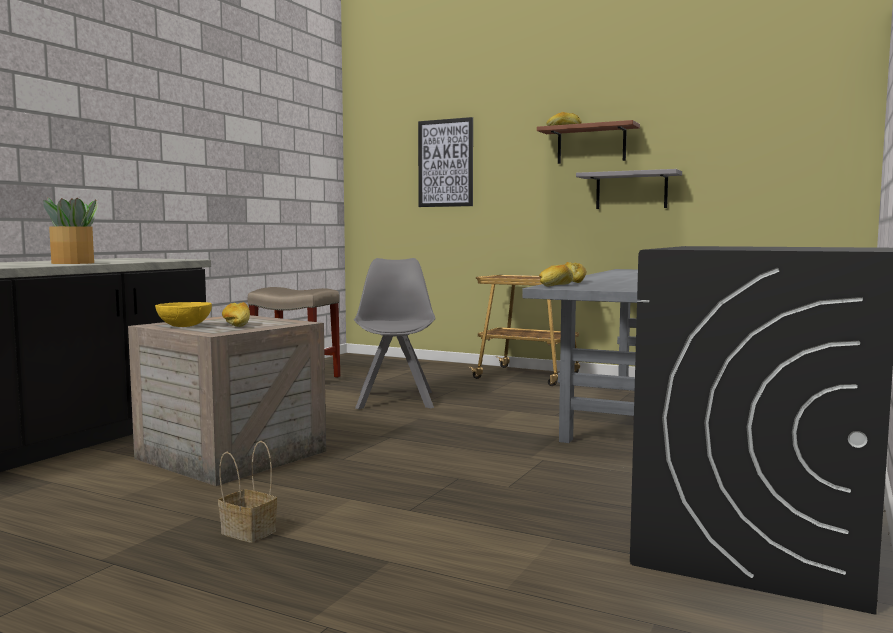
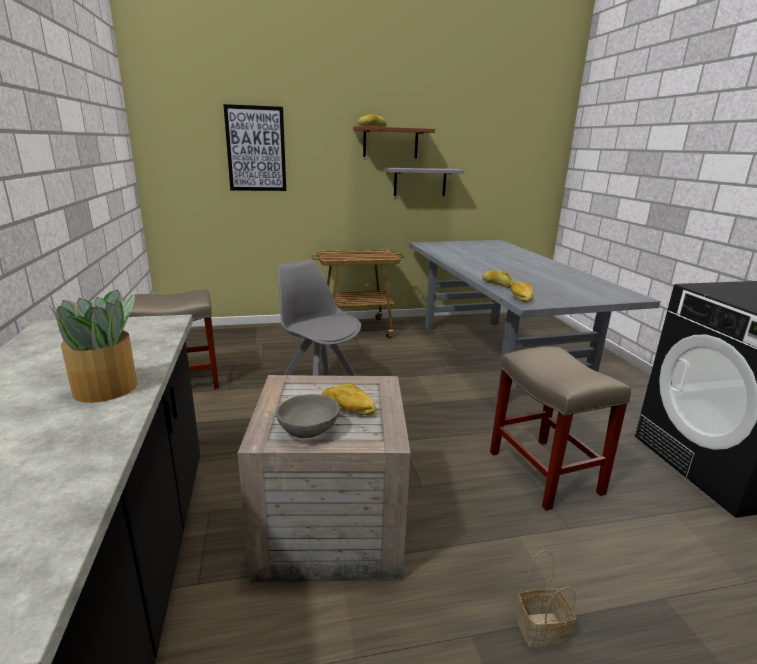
camera: 40 degrees left, 15 degrees up
yellow bowl [155,302,212,327] -> grey bowl [276,394,340,438]
none -> beige stool [490,346,631,511]

